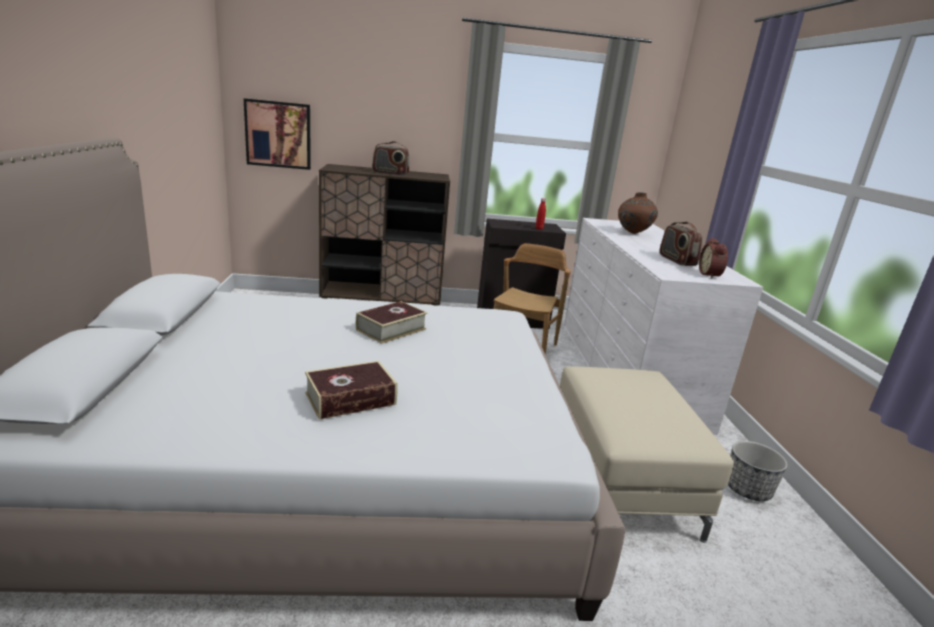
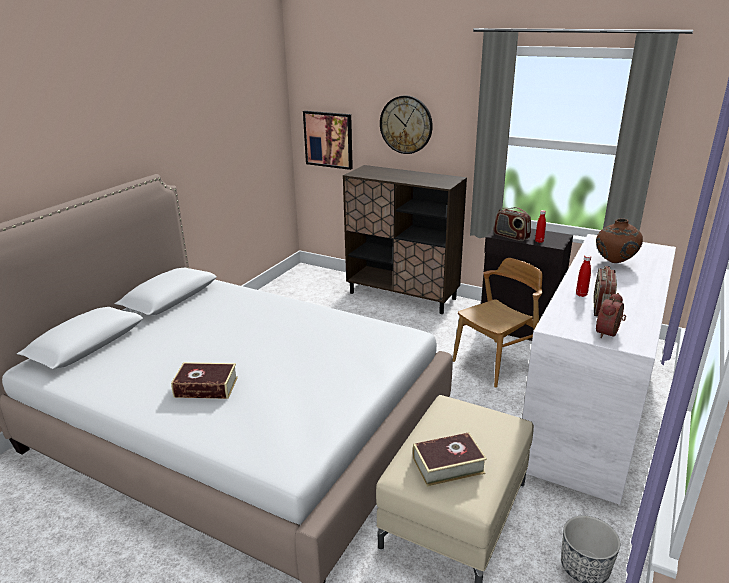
camera: 35 degrees right, 5 degrees up
book [356,301,428,344] -> book moved to [413,432,487,487]
radio [372,141,410,176] -> radio moved to [494,207,531,241]
none -> wall clock [380,95,433,154]
none -> red bottle [576,255,591,297]

